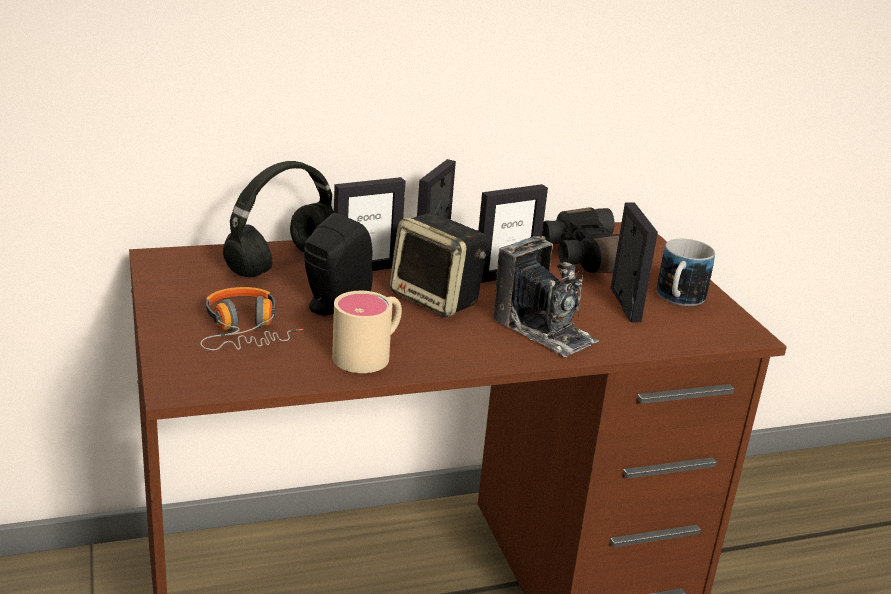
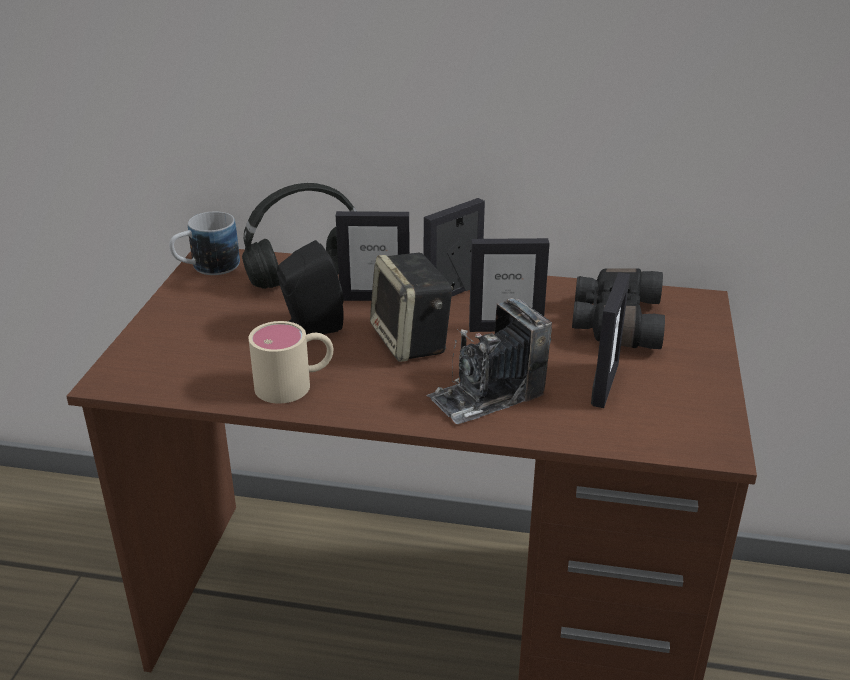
camera: 30 degrees right, 5 degrees up
headphones [200,287,303,350] -> none
camera [493,236,599,358] -> camera turned 75 degrees clockwise [426,298,552,424]
mug [656,239,715,306] -> mug moved to [169,211,240,275]

